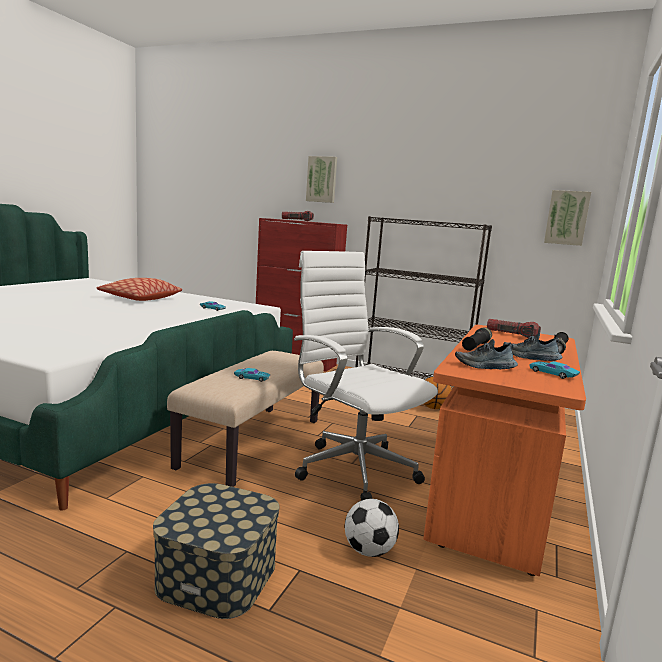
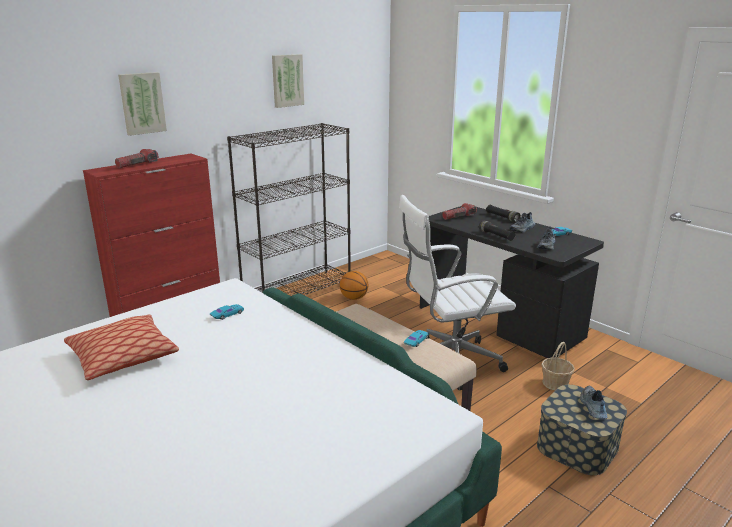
camera: 65 degrees left, 10 degrees up
football [345,499,399,557] -> basket [541,342,575,390]
orange desk [423,325,586,577] -> black desk [420,206,604,358]
picture [544,190,591,246] -> picture moved to [272,54,304,108]
none -> shoe [580,385,608,419]

